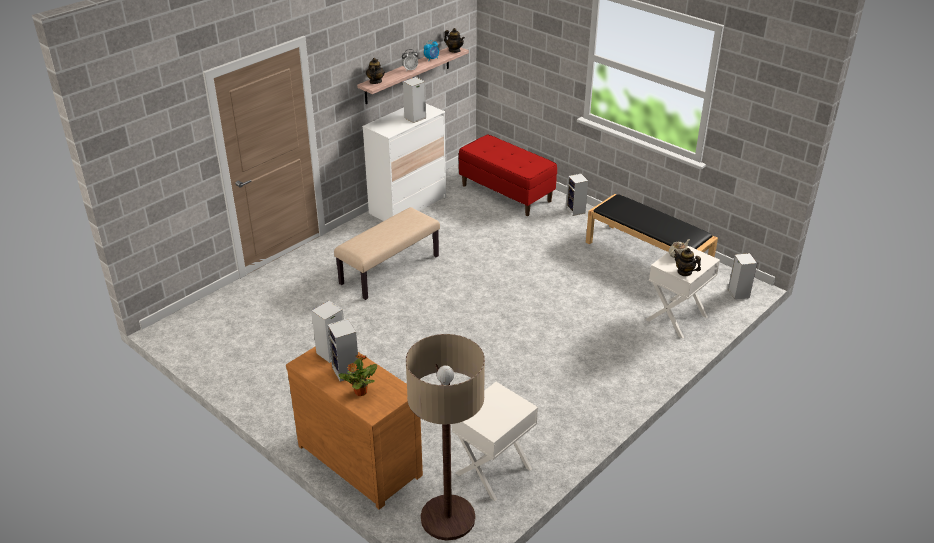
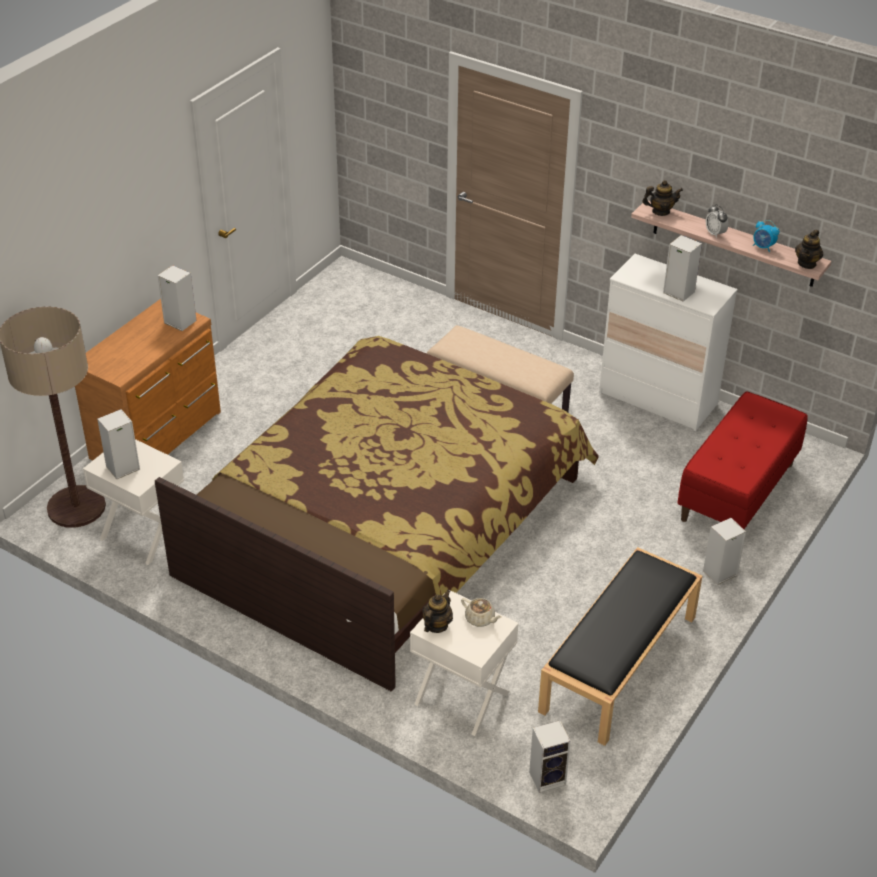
camera: 80 degrees right, 5 degrees up
speaker [327,319,358,382] -> speaker moved to [97,409,140,479]
potted plant [338,354,377,396] -> none
none -> bed [155,336,599,691]

